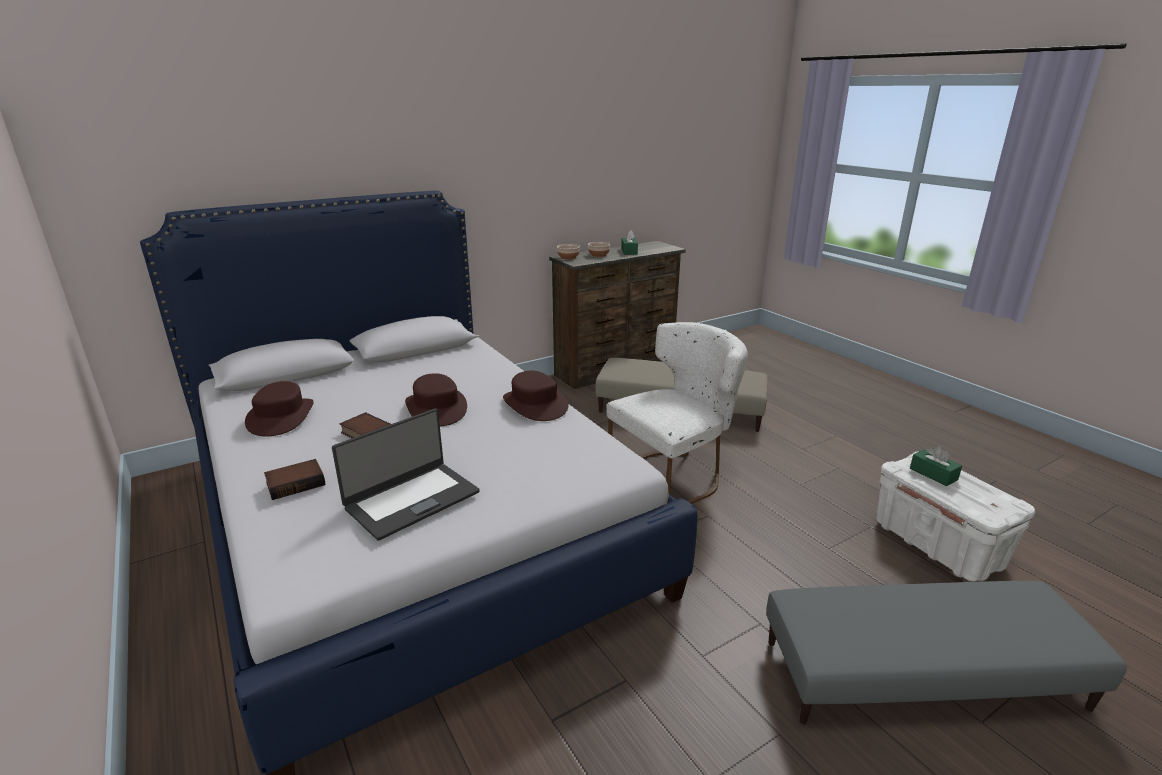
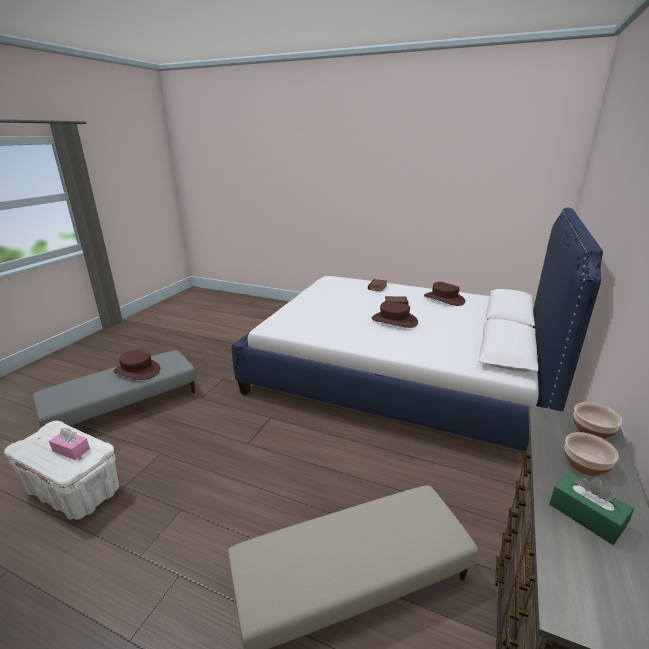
camera: 145 degrees right, 0 degrees up
laptop [332,408,480,541] -> none
brown hat [503,371,568,421] -> brown hat moved to [114,351,160,380]
white chair [607,322,748,504] -> none
green tissue box [910,446,962,486] -> pink tissue box [49,428,90,460]

